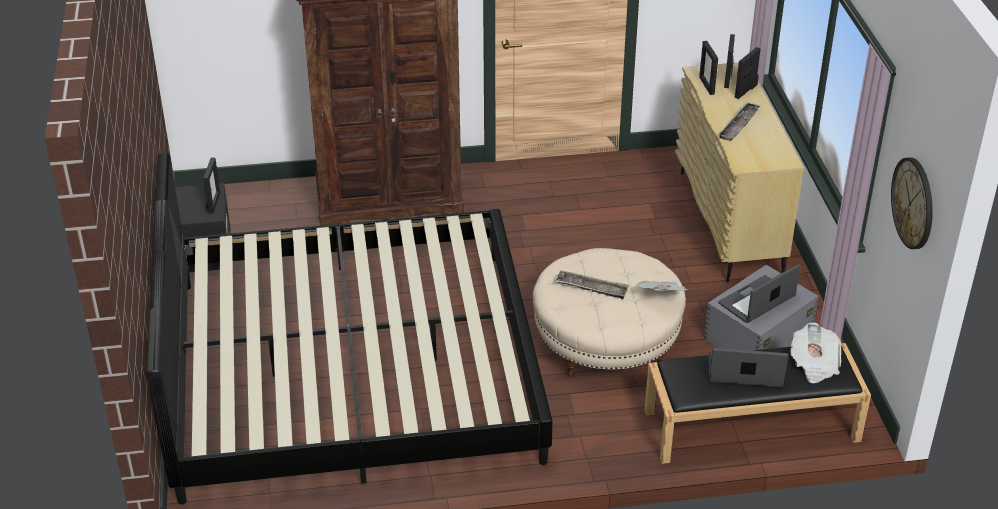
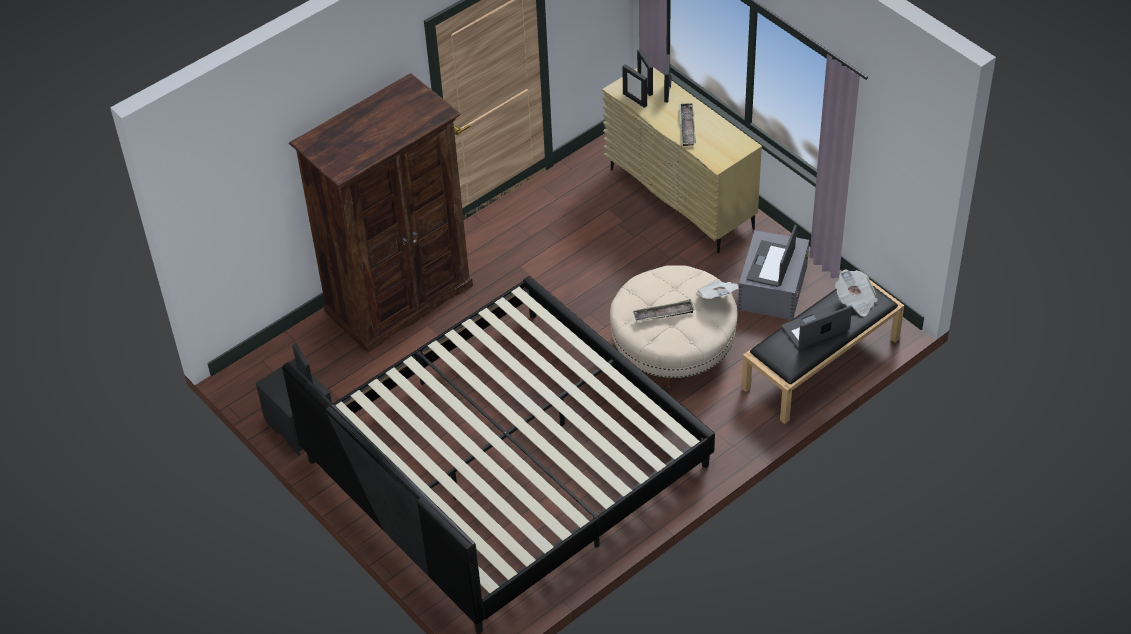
camera: 30 degrees left, 10 degrees up
wall clock [891,157,933,249] -> none

